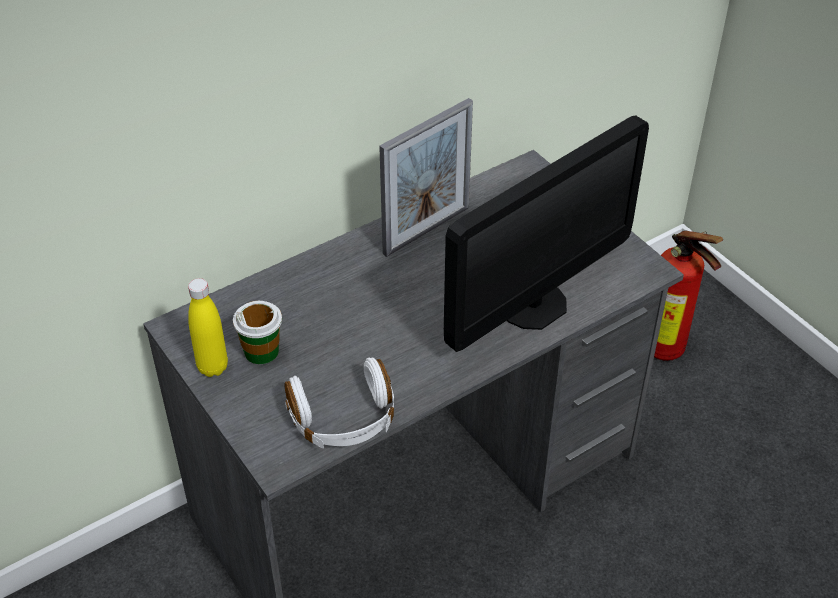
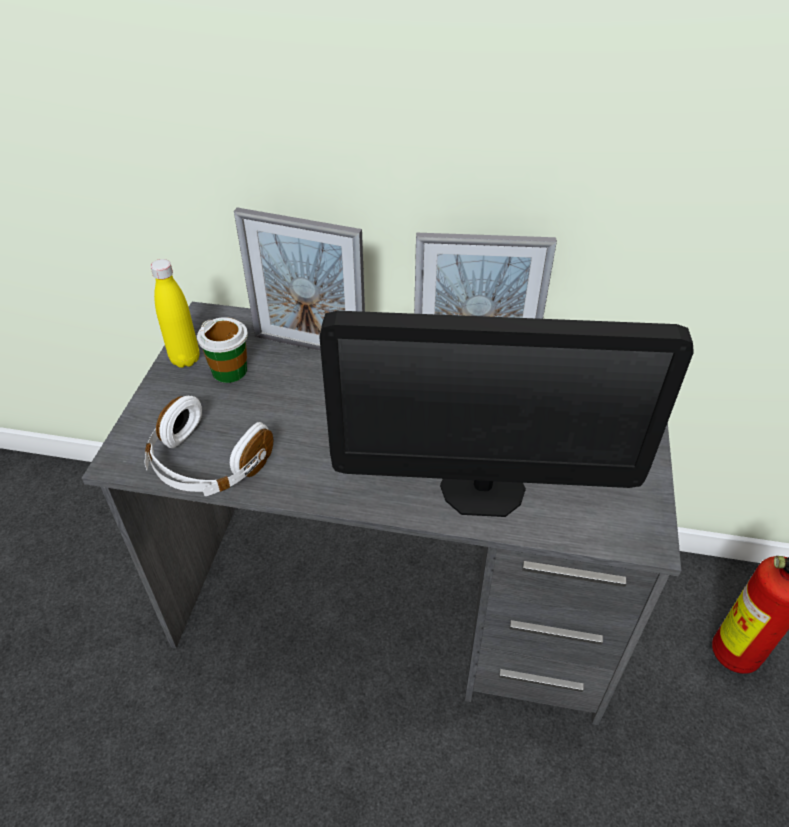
camera: 45 degrees right, 0 degrees up
none -> picture frame [234,208,365,351]

